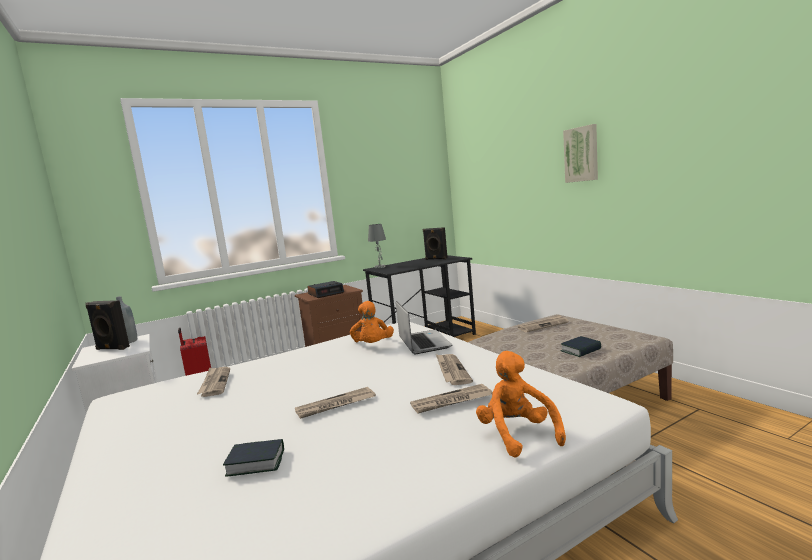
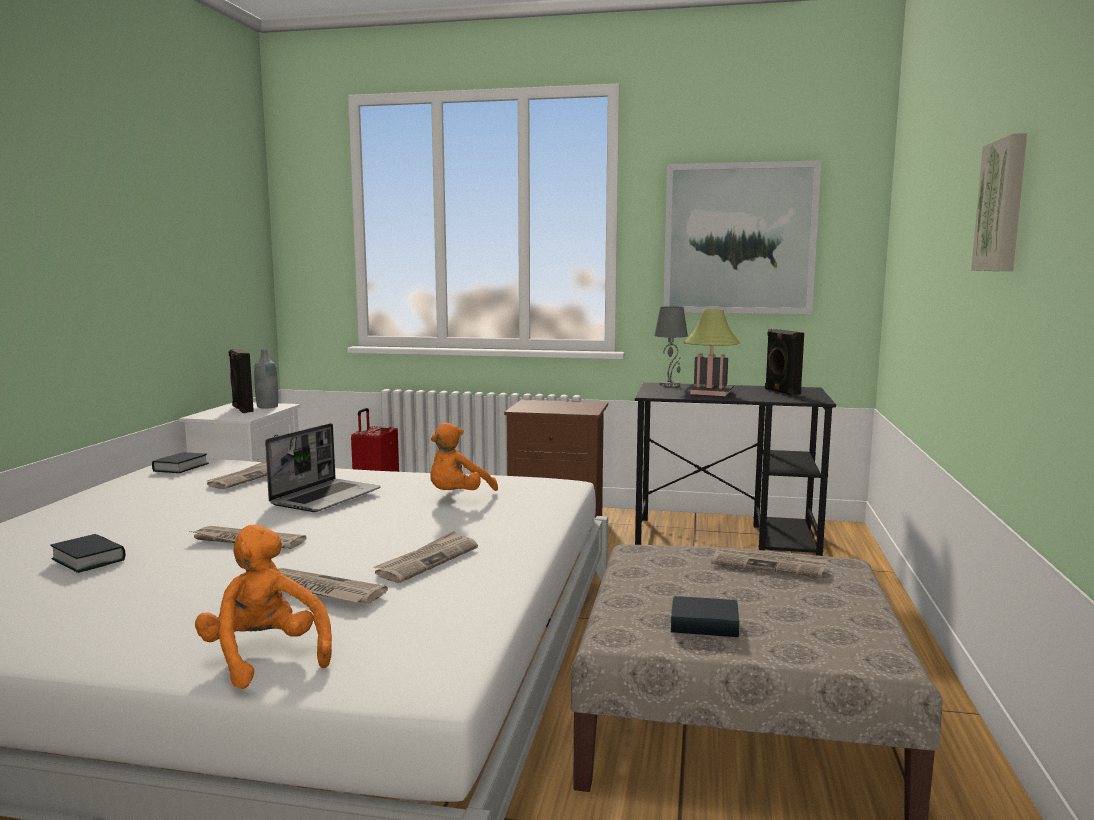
camera: 40 degrees right, 0 degrees up
alarm clock [307,281,344,298] -> none
laptop [396,301,452,354] -> laptop moved to [265,423,381,512]
orange plush toy [476,351,566,458] -> orange plush toy turned 60 degrees counterclockwise [195,524,332,689]
none -> book [152,452,209,473]
none -> picture [663,161,821,314]
none -> table lamp [684,309,740,396]

